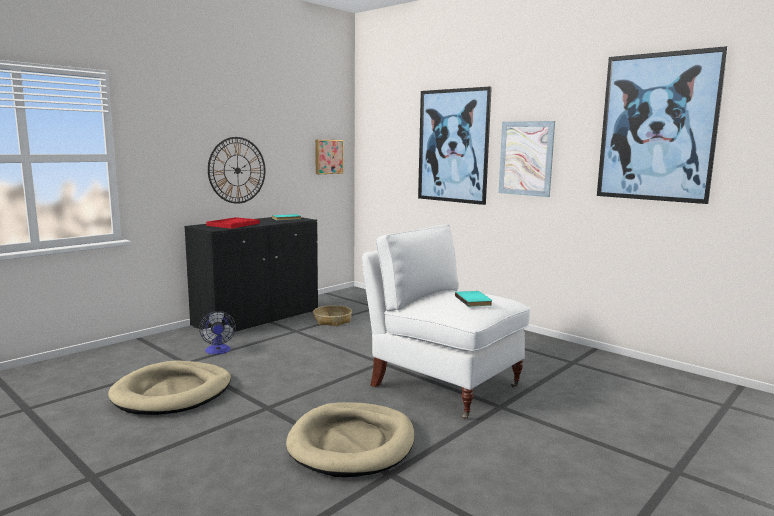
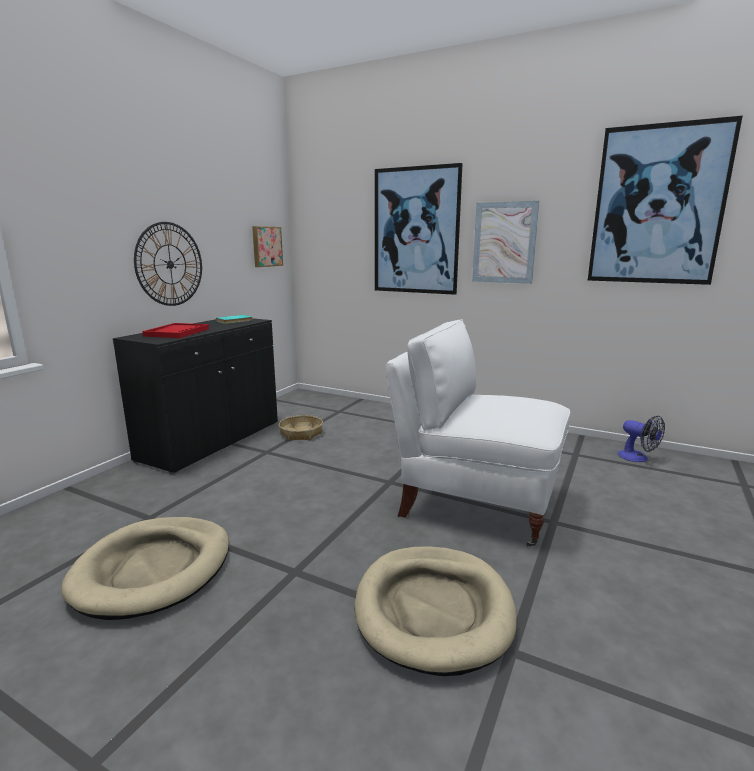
camera: 15 degrees left, 5 degrees up
fan [199,311,236,354] -> fan moved to [617,416,665,462]
turquoise book [455,291,493,307] -> none

